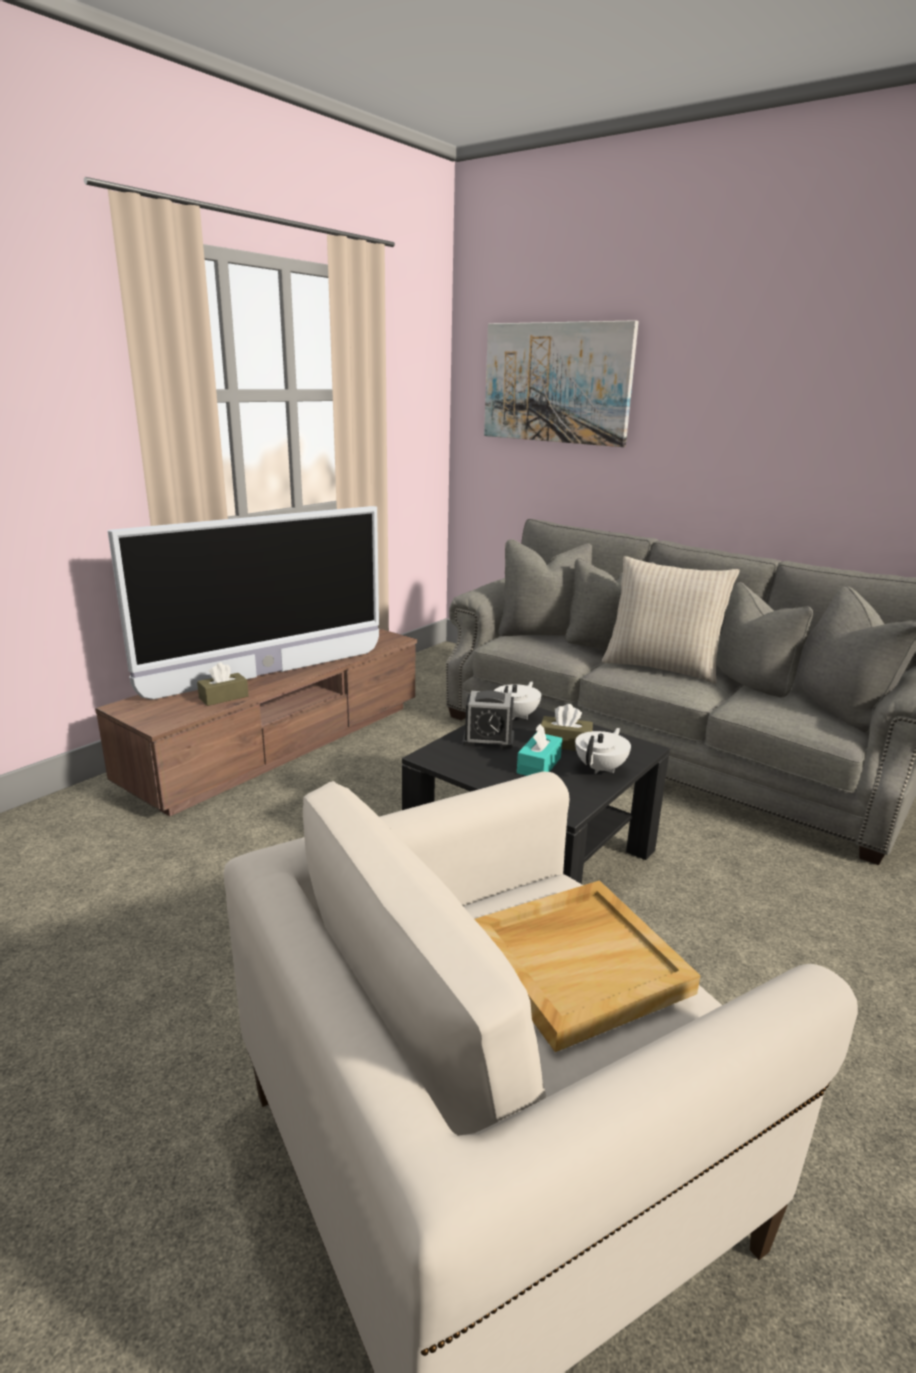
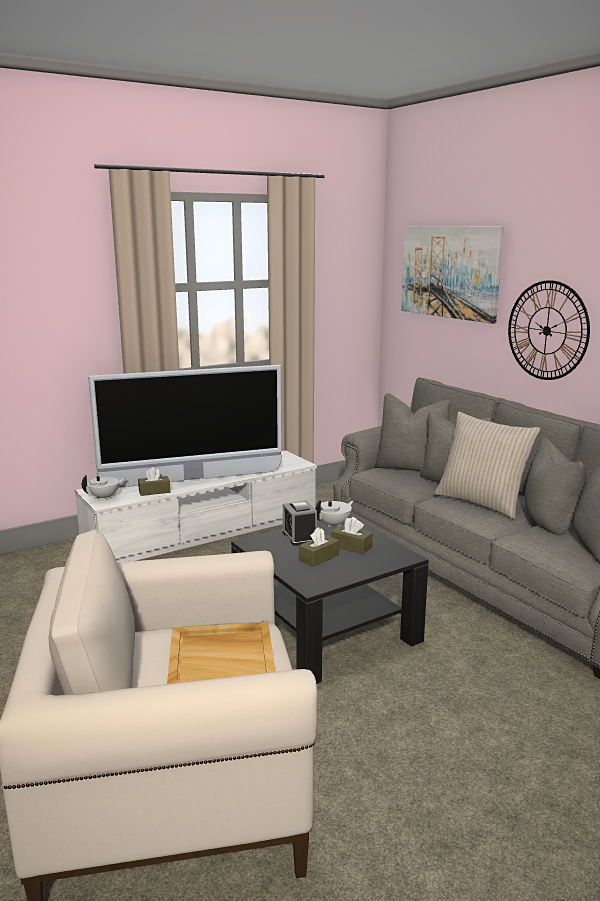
camera: 20 degrees right, 5 degrees down
brown tv stand [95,629,417,816] -> white tv stand [75,450,317,562]
alarm clock [463,690,514,749] -> alarm clock turned 45 degrees clockwise [282,501,317,546]
turquoise tissue box [517,724,562,776] -> brown tissue box [299,527,339,567]
white teapot [575,728,631,774] -> white teapot moved to [82,475,126,500]
none -> wall clock [508,280,590,380]

